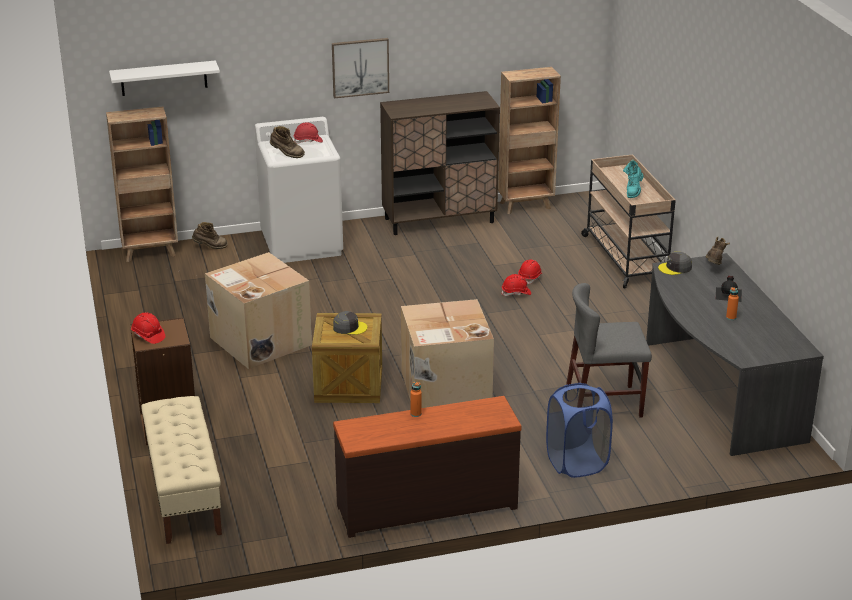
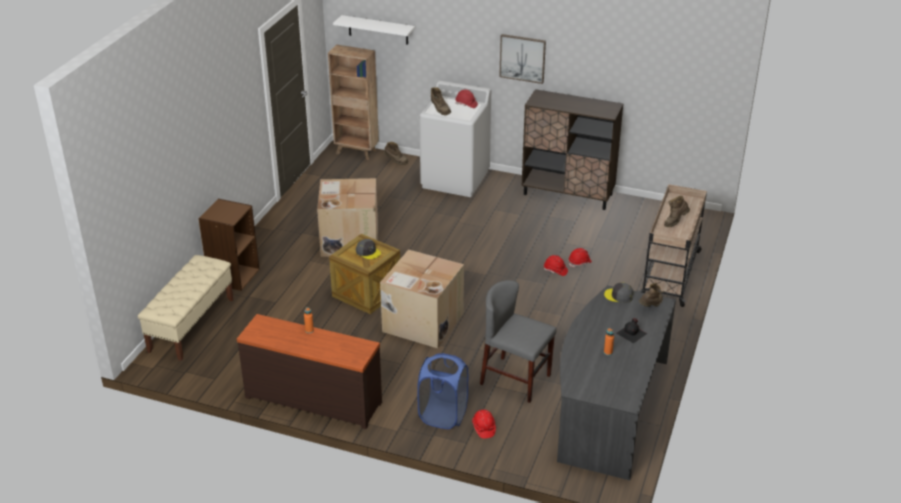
camera: 35 degrees right, 5 degrees up
red hard hat [131,312,165,344] -> red hard hat moved to [472,409,496,439]
brown bookcase [498,67,561,214] -> none
turquoise boot [623,160,644,198] -> brown boot [664,196,690,227]

